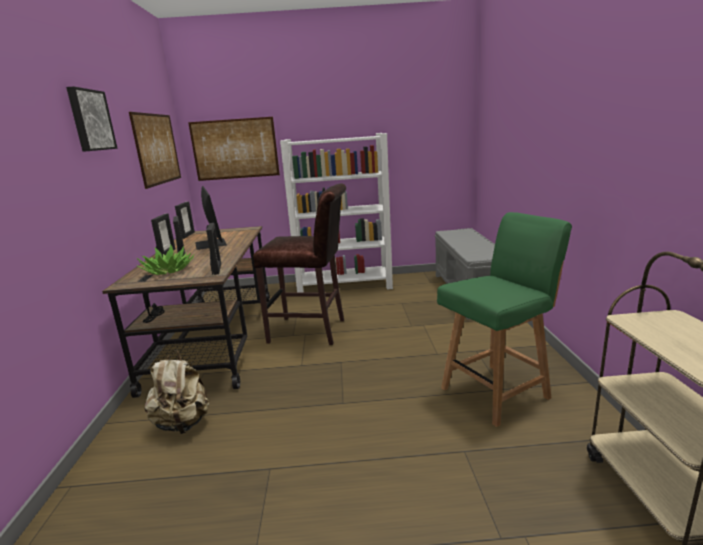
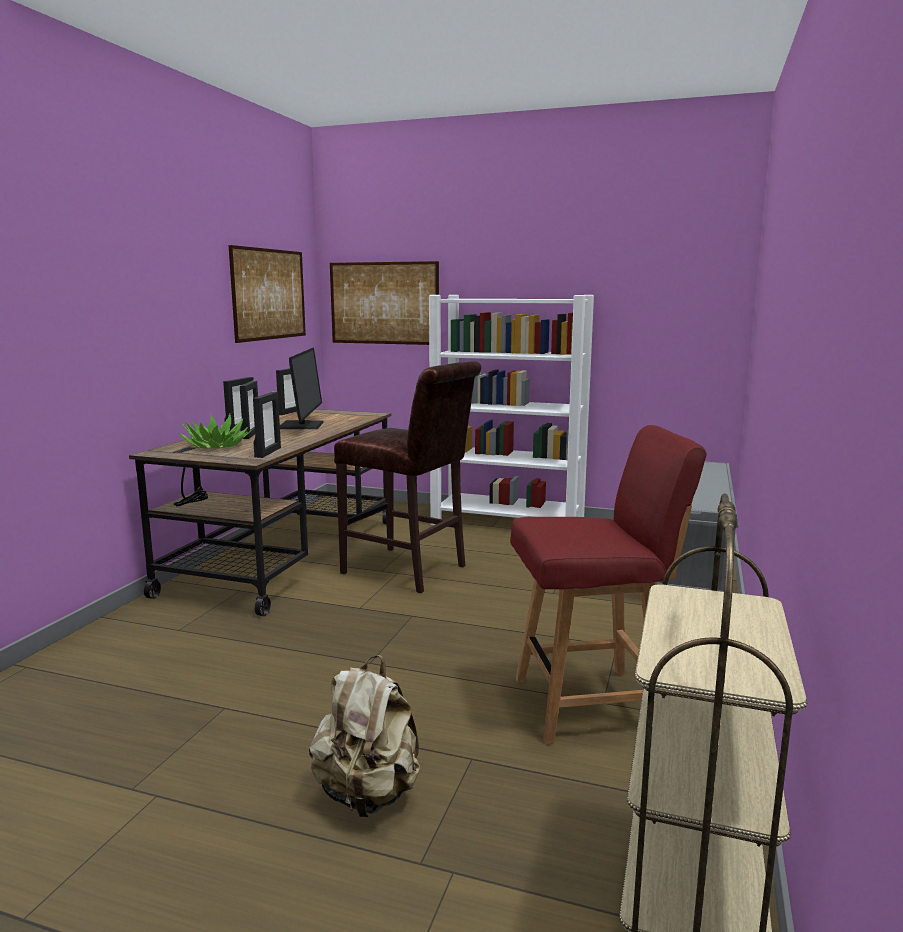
camera: 20 degrees right, 5 degrees down
picture [66,87,118,152] -> none
beige backpack [145,350,209,434] -> beige backpack moved to [309,655,420,817]
green chair [437,212,572,427] -> red chair [510,425,707,745]

